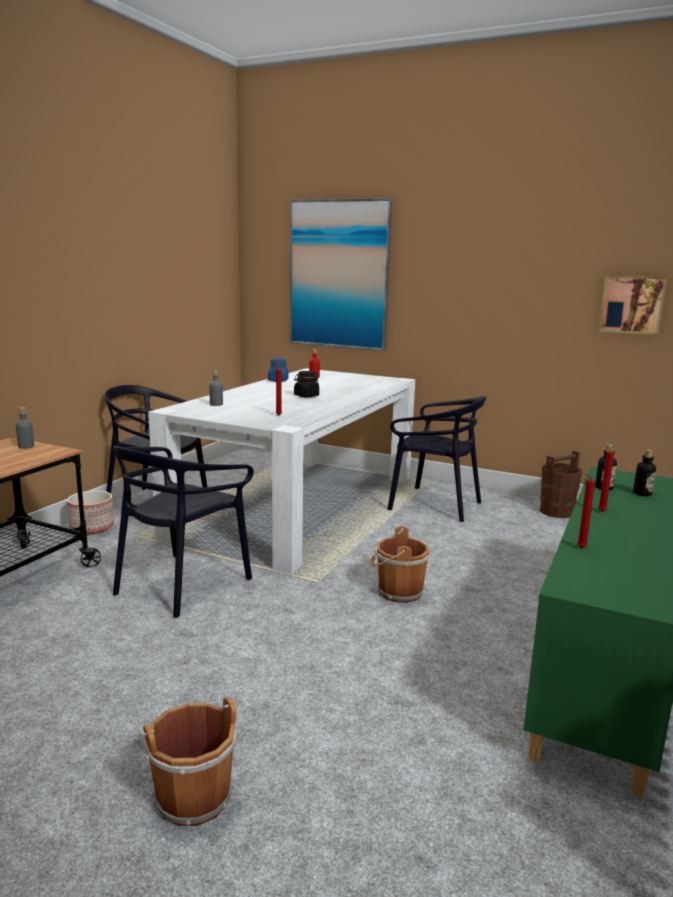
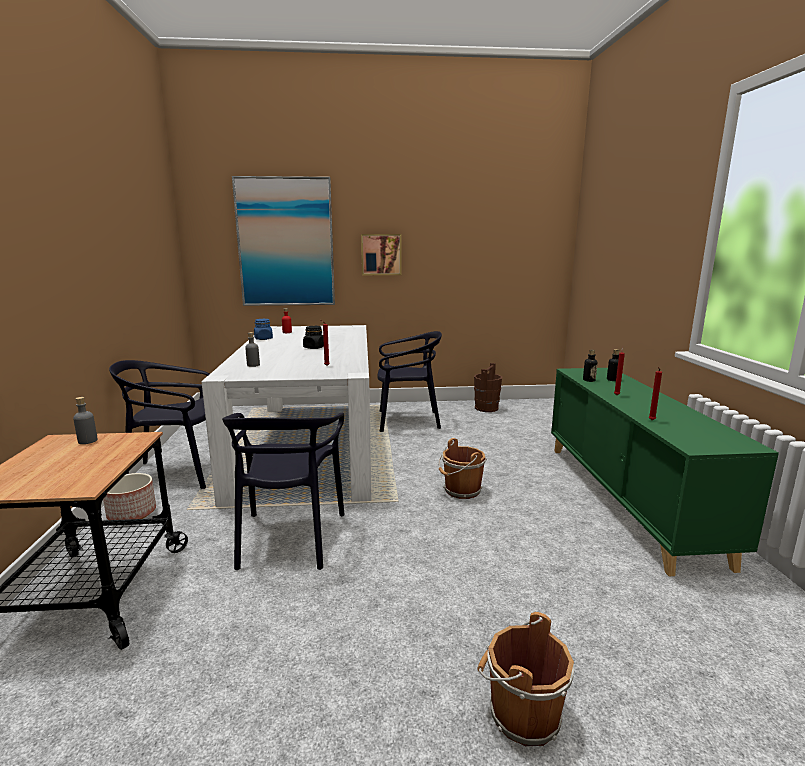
camera: 30 degrees left, 0 degrees up
picture [598,275,667,336] -> picture moved to [361,234,402,275]

